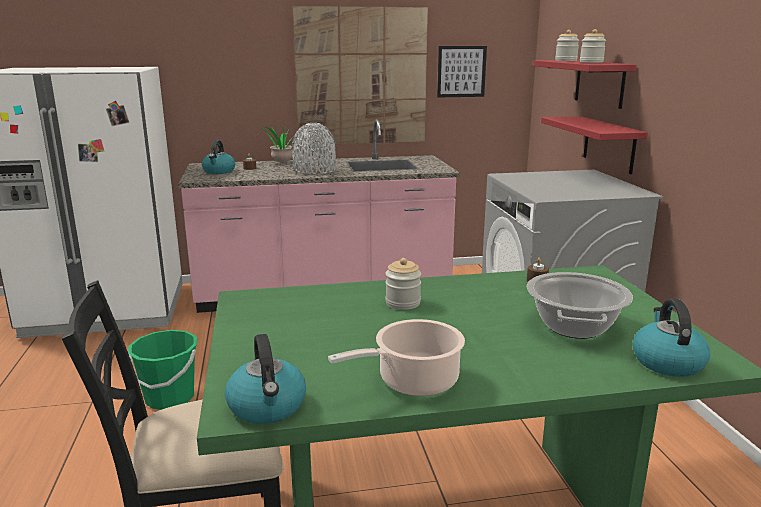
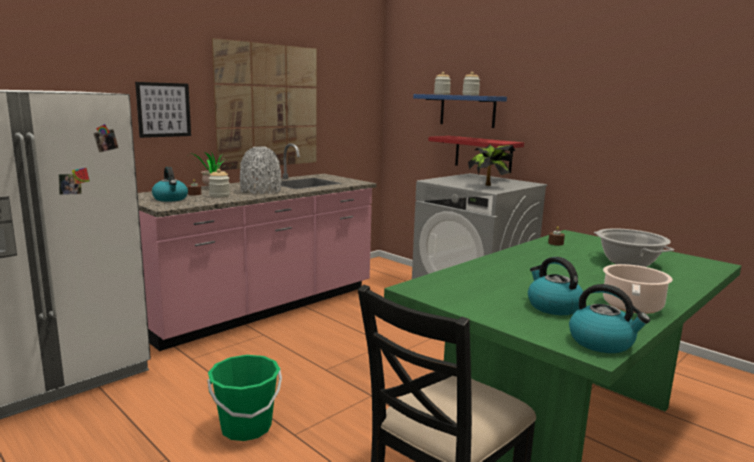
camera: 35 degrees left, 5 degrees down
jar [385,258,421,310] -> jar moved to [208,169,230,198]
picture [437,46,487,97] -> picture moved to [135,82,191,138]
red shelf [533,60,636,109] -> blue shelf [413,94,507,128]
kettle [633,299,710,377] -> kettle moved to [528,257,583,315]
none -> potted plant [468,145,515,186]

